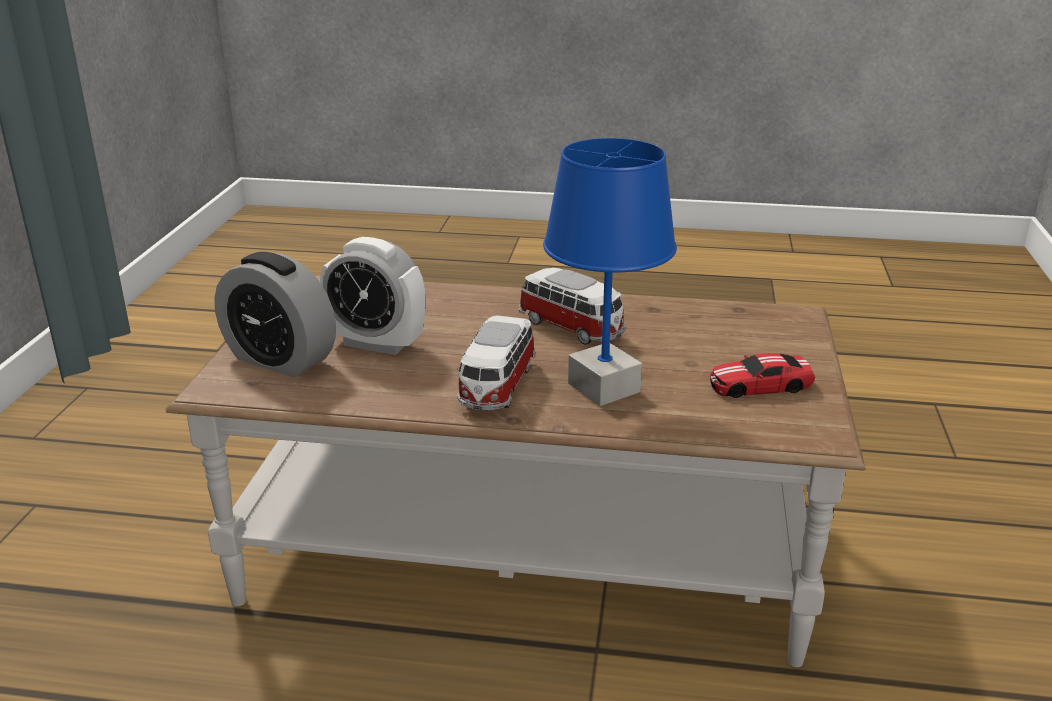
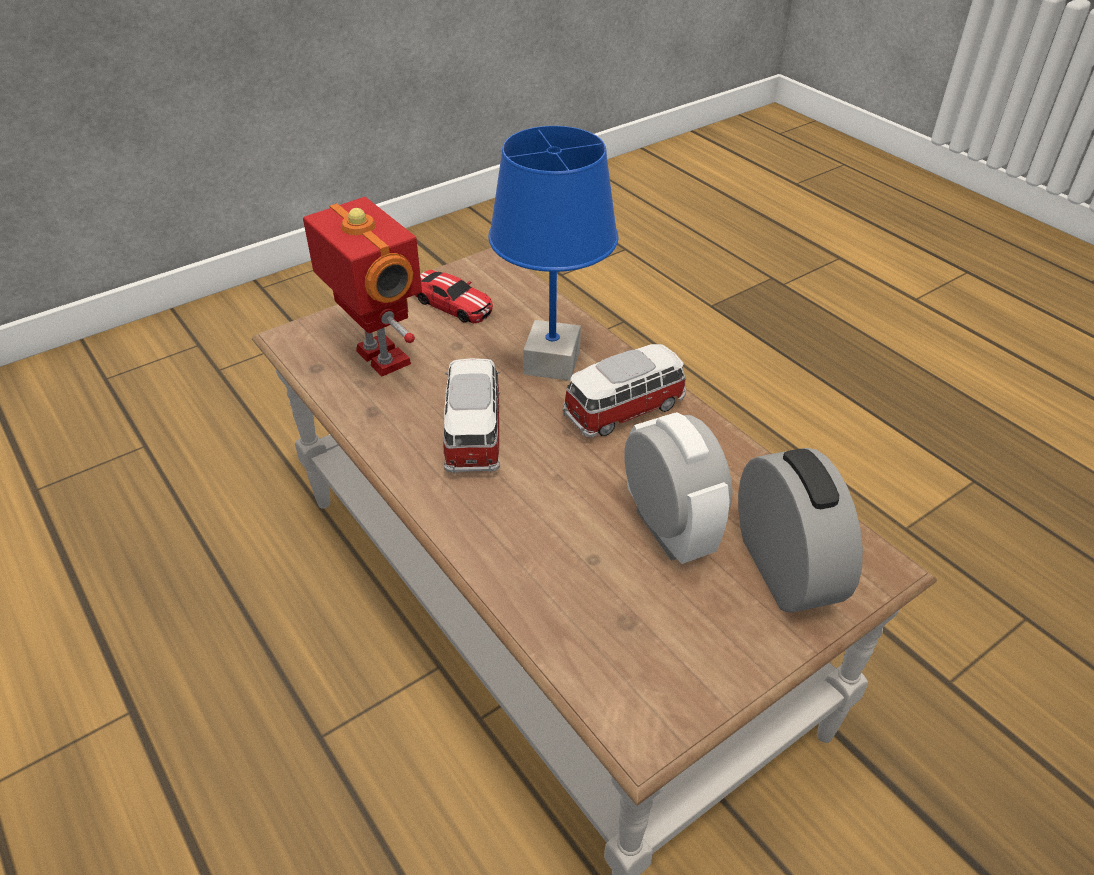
camera: 135 degrees left, 15 degrees up
none -> toy robot [303,197,422,377]

